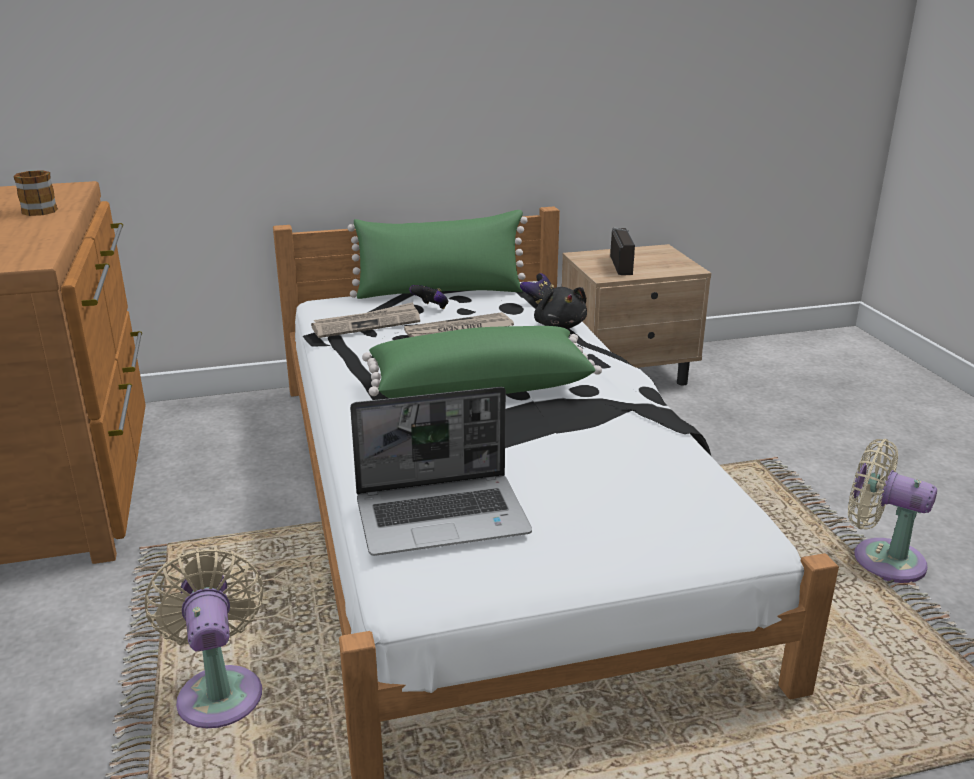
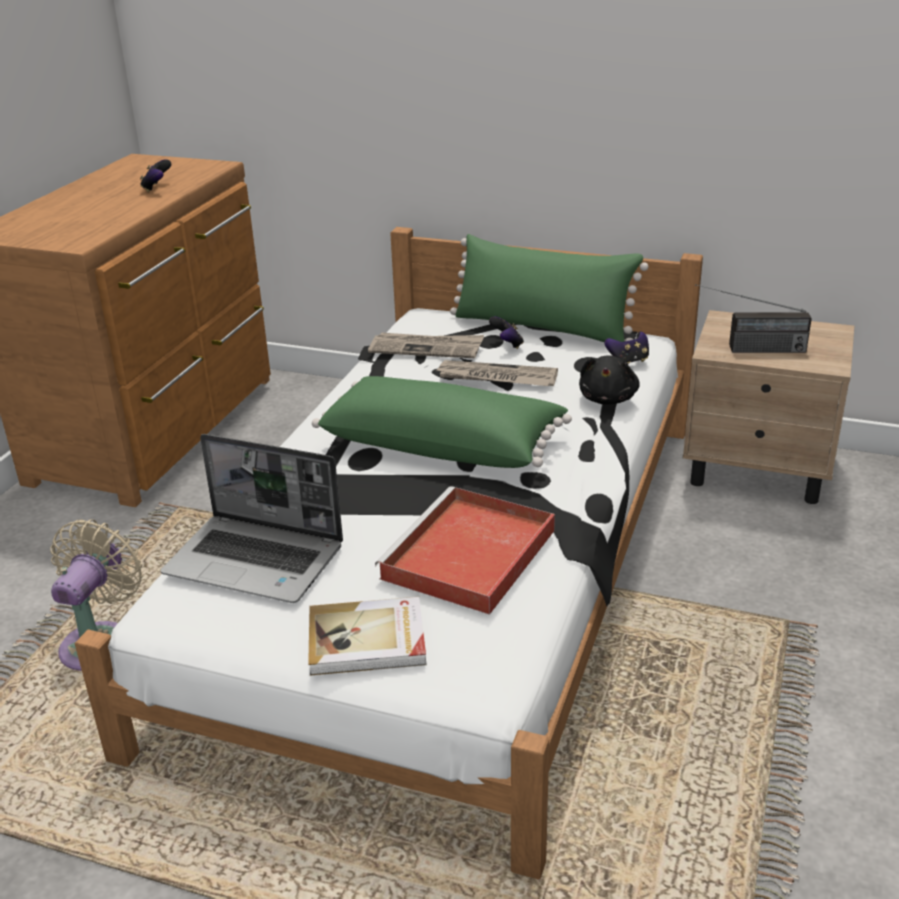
camera: 35 degrees right, 5 degrees up
mug [13,170,58,216] -> game controller [140,159,171,192]
radio [610,227,635,275] -> radio turned 60 degrees clockwise [695,284,812,353]
beige fan [848,439,937,583] -> none
none -> book [308,597,427,676]
none -> red tray [375,486,555,615]

